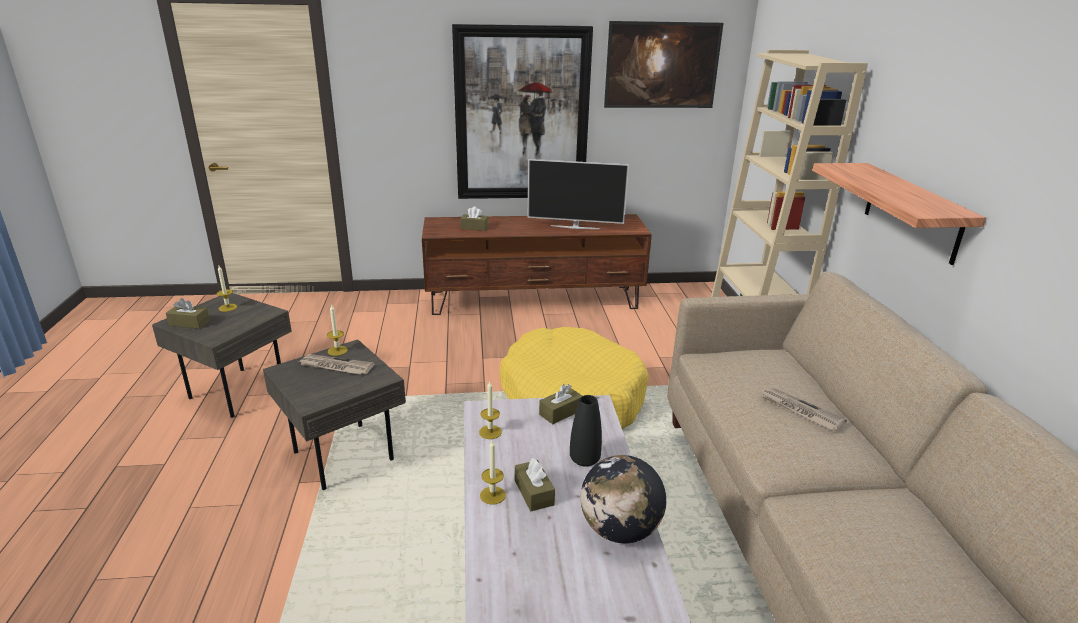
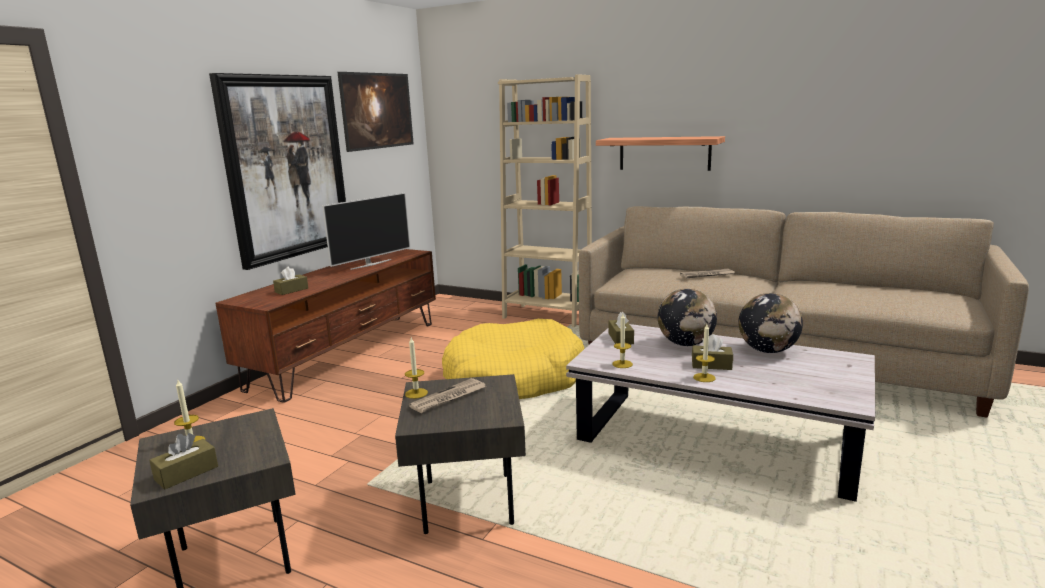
camera: 55 degrees left, 10 degrees down
black vase [570,395,602,467] -> globe [658,289,717,346]

